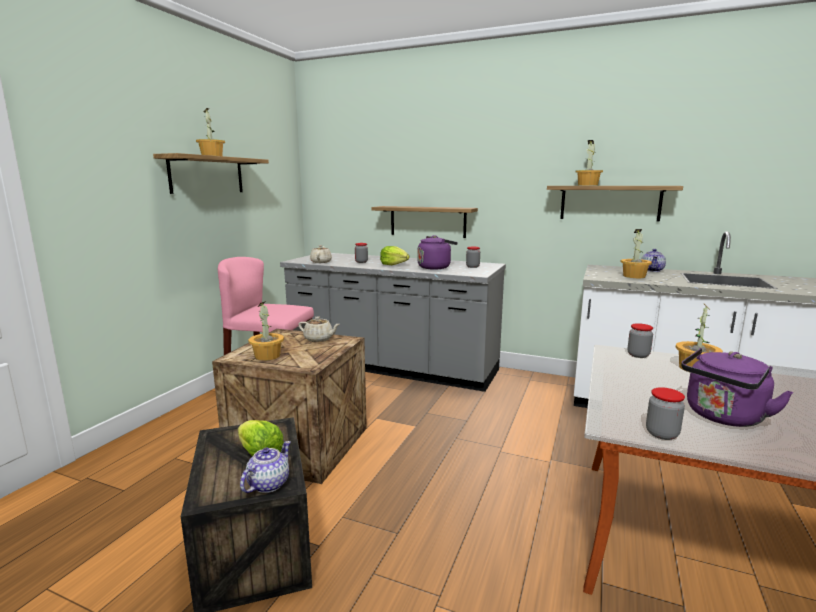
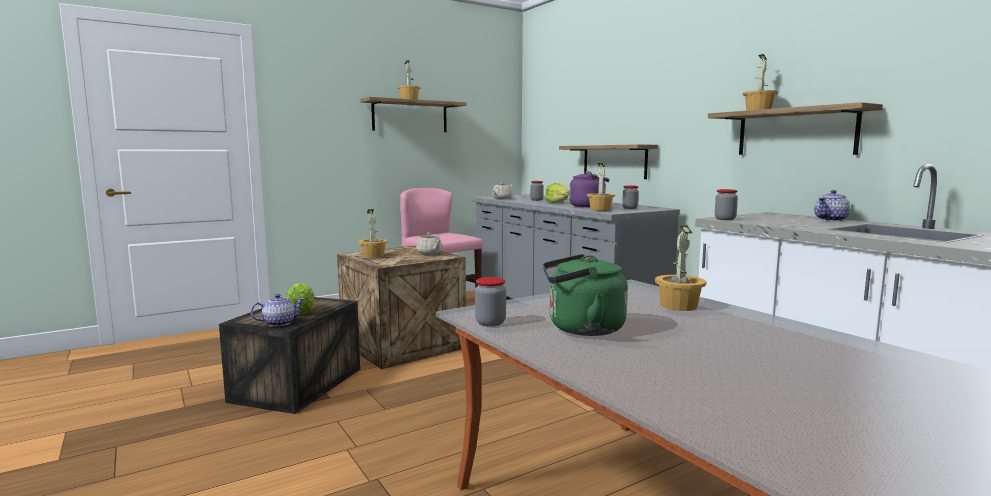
camera: 35 degrees right, 5 degrees down
potted plant [621,229,652,278] -> potted plant moved to [587,163,615,211]
jar [628,323,653,358] -> jar moved to [715,189,738,220]
purple kettle [681,348,794,427] -> green kettle [543,254,628,336]

